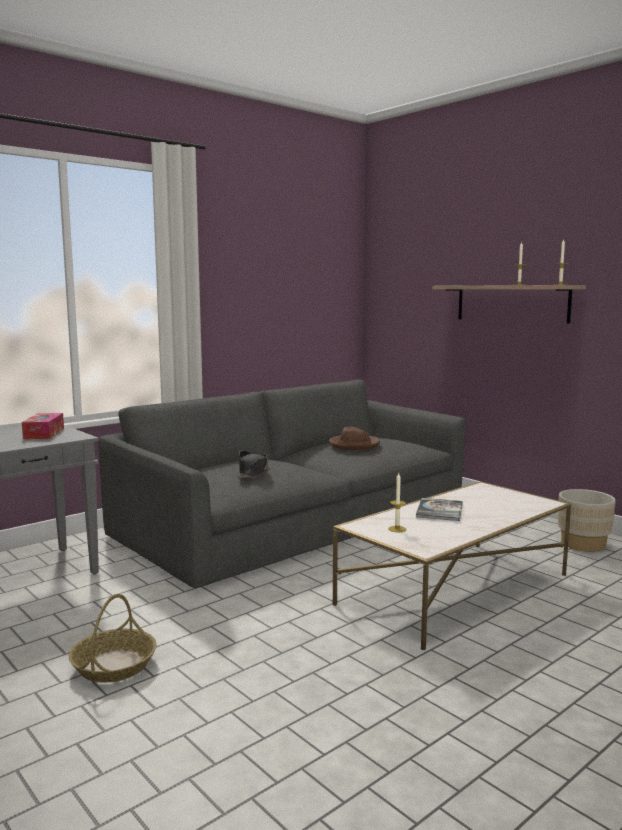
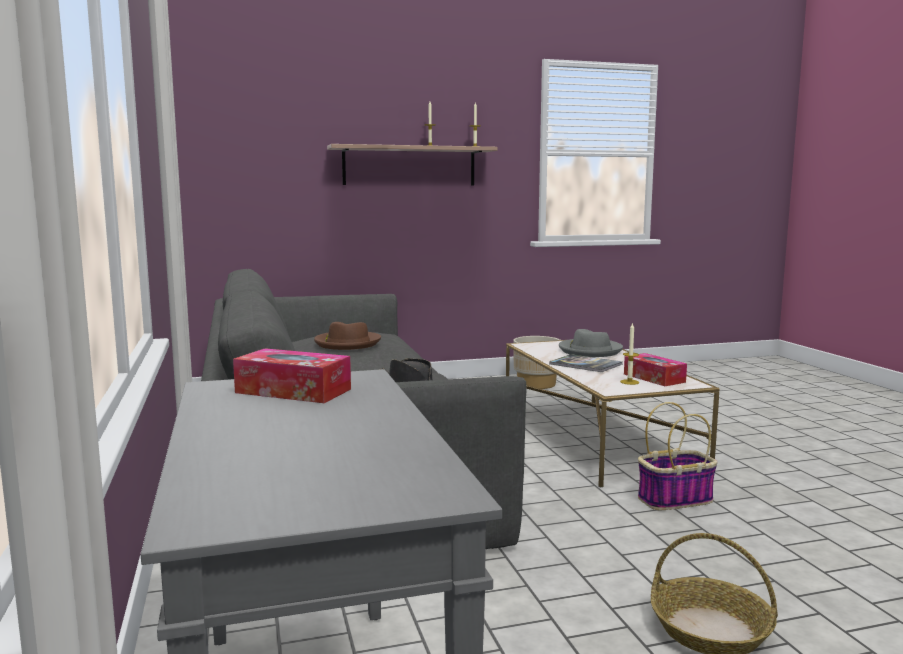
camera: 65 degrees left, 0 degrees up
none -> grey hat [559,329,623,357]
none -> tissue box [624,353,687,386]
none -> basket [638,402,718,510]

